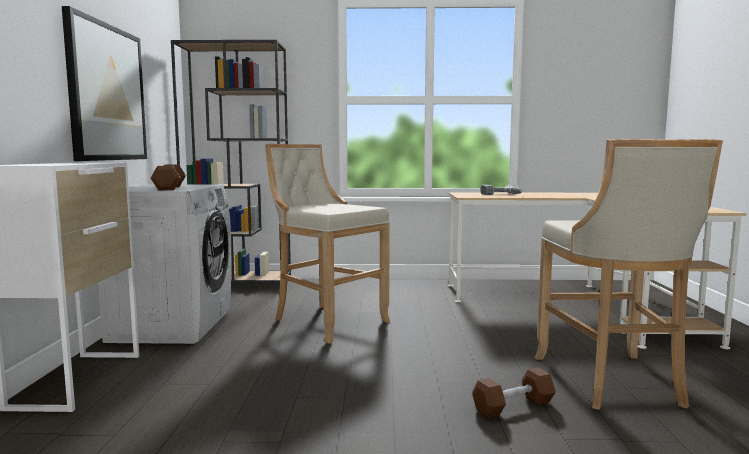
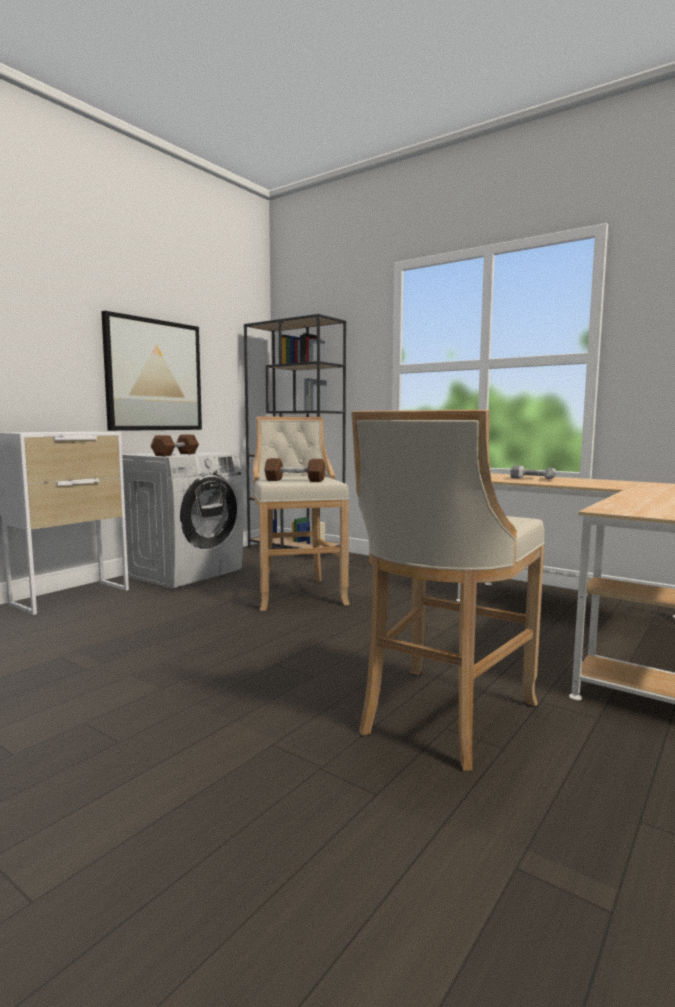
camera: 35 degrees right, 0 degrees up
brown dumbbell [472,367,556,418] -> brown dumbbell moved to [265,458,325,482]

